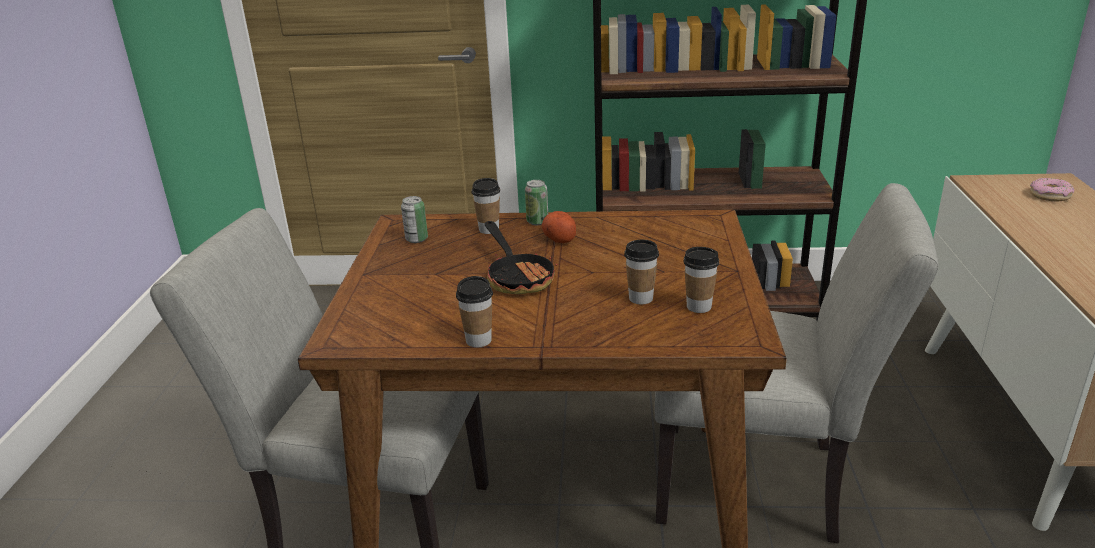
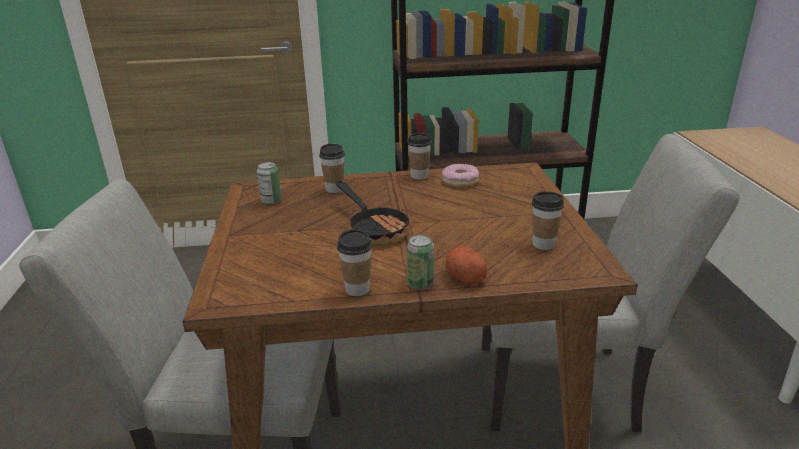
camera: 10 degrees left, 0 degrees up
can [525,180,548,225] -> can moved to [407,235,434,290]
potato [542,211,576,243] -> potato moved to [445,246,487,285]
cup [624,240,659,304] -> cup moved to [407,133,432,180]
donut [1030,178,1074,201] -> donut moved to [442,164,479,187]

